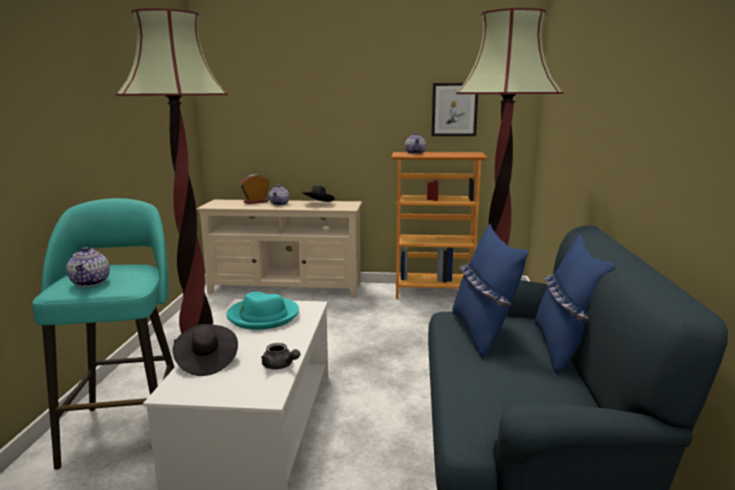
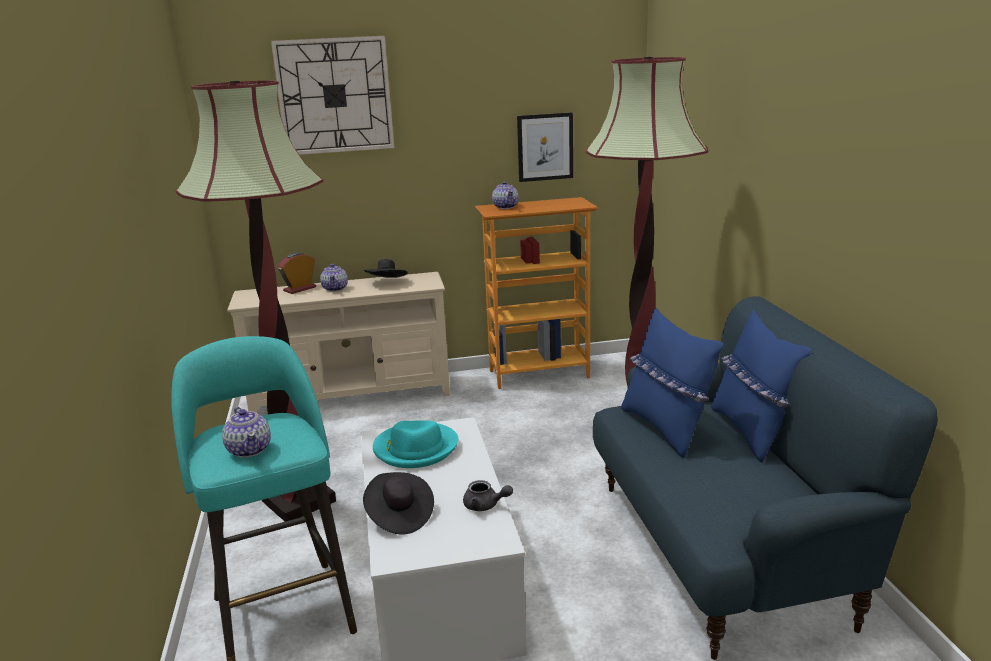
camera: 15 degrees left, 5 degrees up
none -> wall clock [271,36,394,155]

